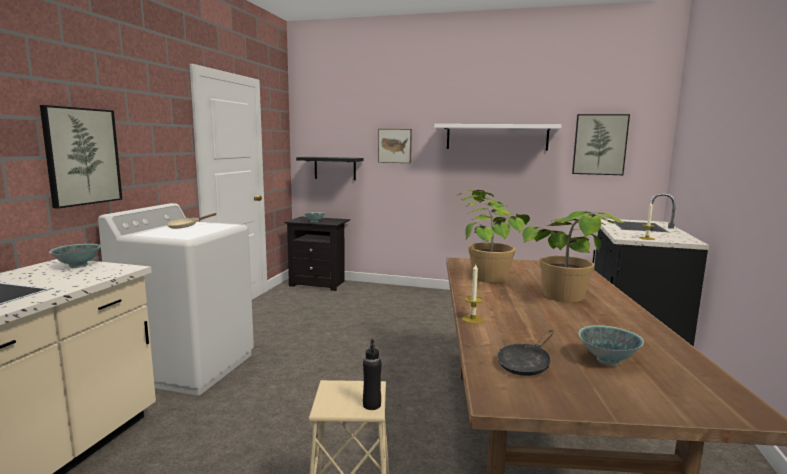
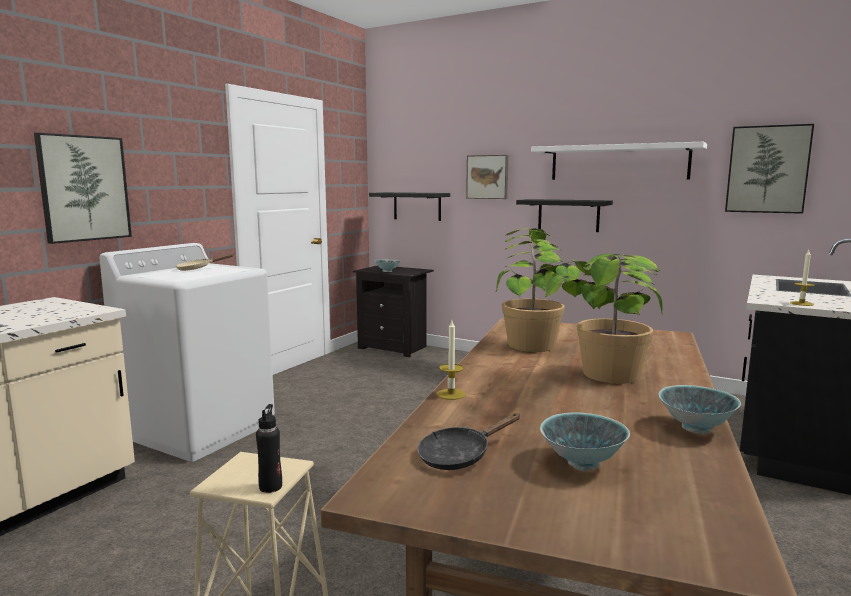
camera: 15 degrees right, 0 degrees up
bowl [49,244,101,268] -> bowl moved to [659,385,741,434]
none -> black shelf [516,199,613,232]

